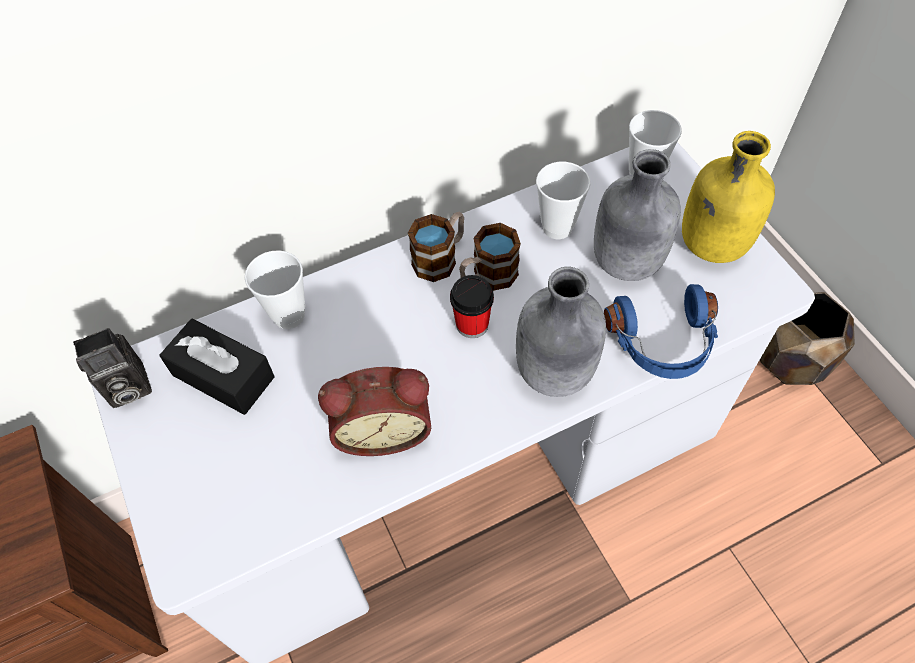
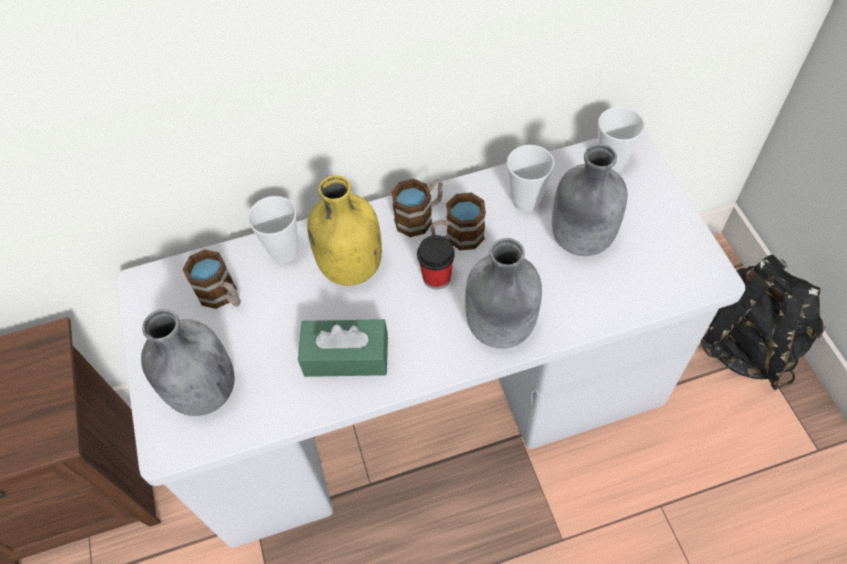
camera: 10 degrees right, 0 degrees up
camera [73,328,152,408] -> none
black tissue box [159,318,275,415] -> mug [183,249,241,309]
alarm clock [318,367,431,456] -> green tissue box [298,319,388,377]
blue headphones [604,284,718,379] -> none
yellow bottle [682,131,775,263] -> yellow bottle moved to [307,175,382,286]
brown planter [759,292,855,385] -> black backpack [701,254,825,390]
none -> grey bottle [141,309,235,416]

